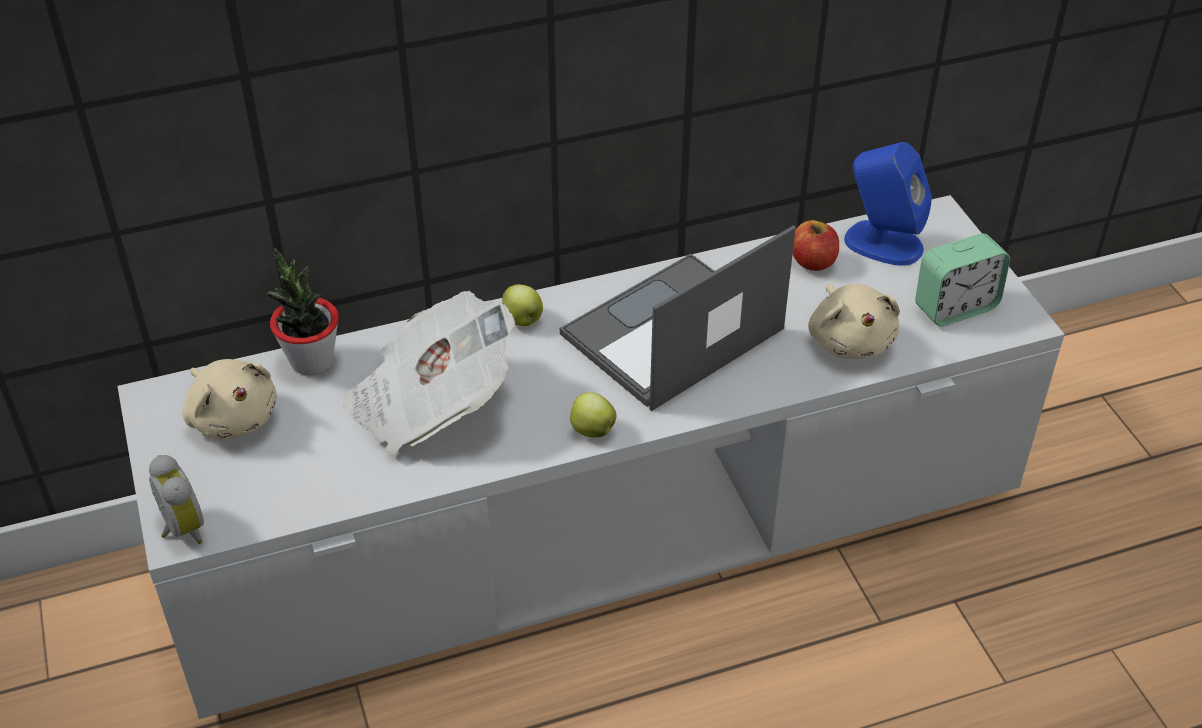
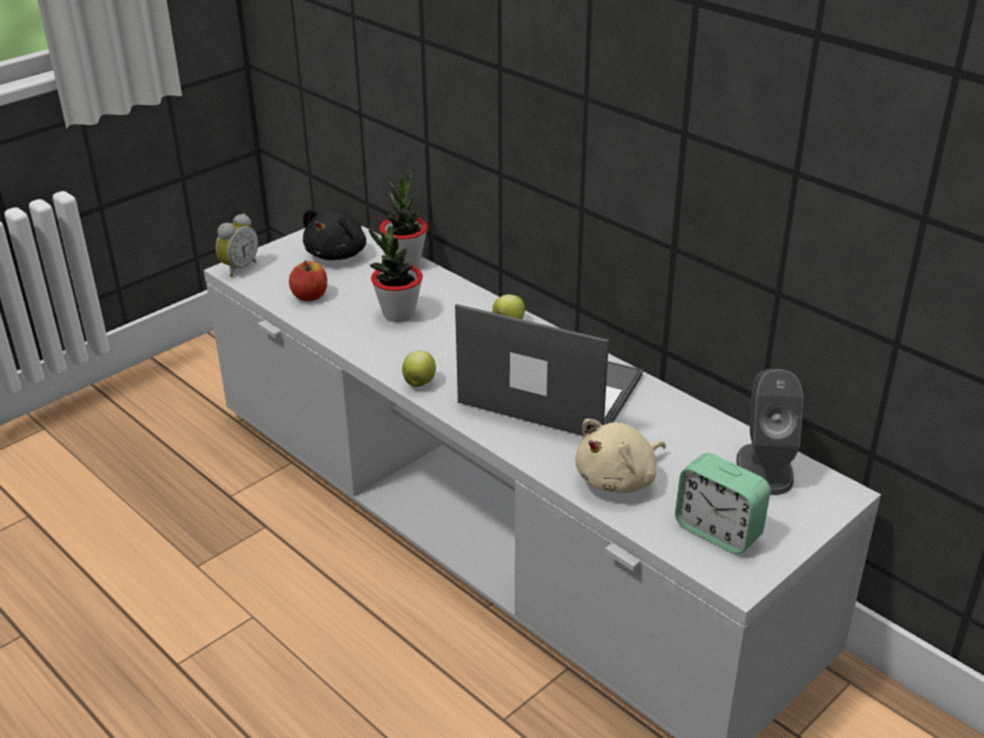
camera: 65 degrees right, 10 degrees down
beige plush toy [183,359,277,440] -> black plush toy [303,209,366,260]
newspaper [343,291,515,455] -> potted plant [369,226,423,322]
apple [793,220,839,271] -> apple moved to [289,261,327,301]
blue speaker [844,142,932,266] -> grey speaker [736,369,803,495]

